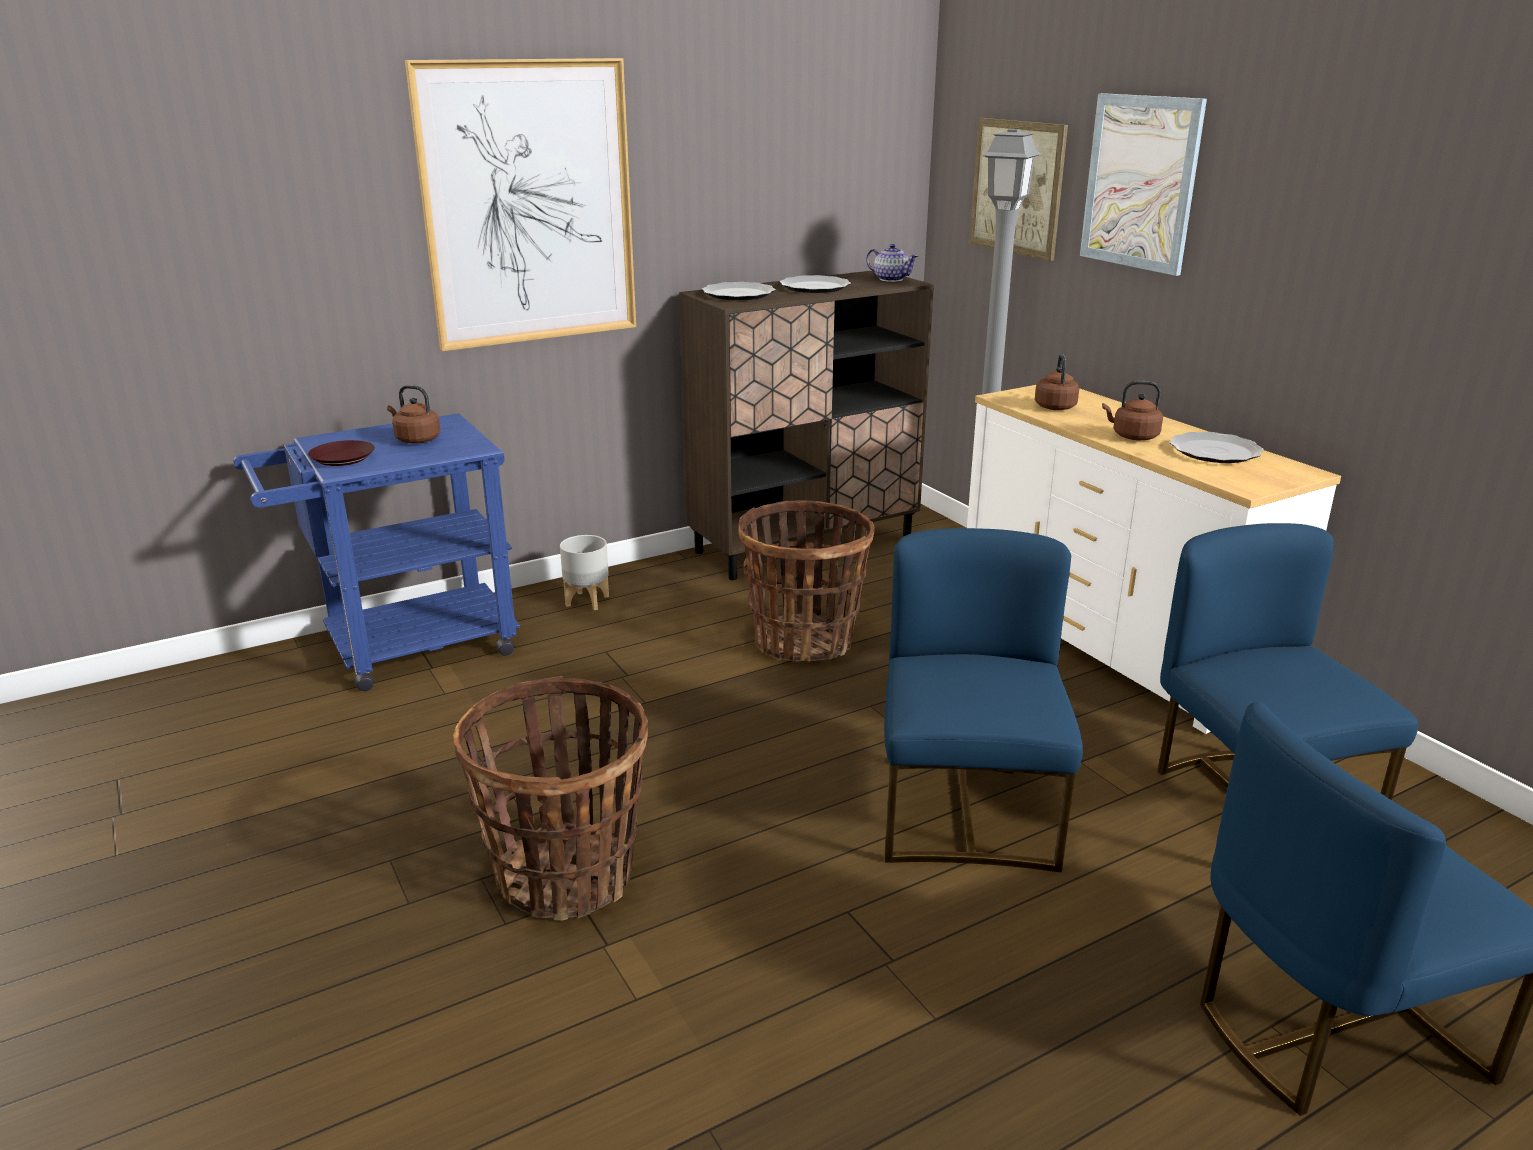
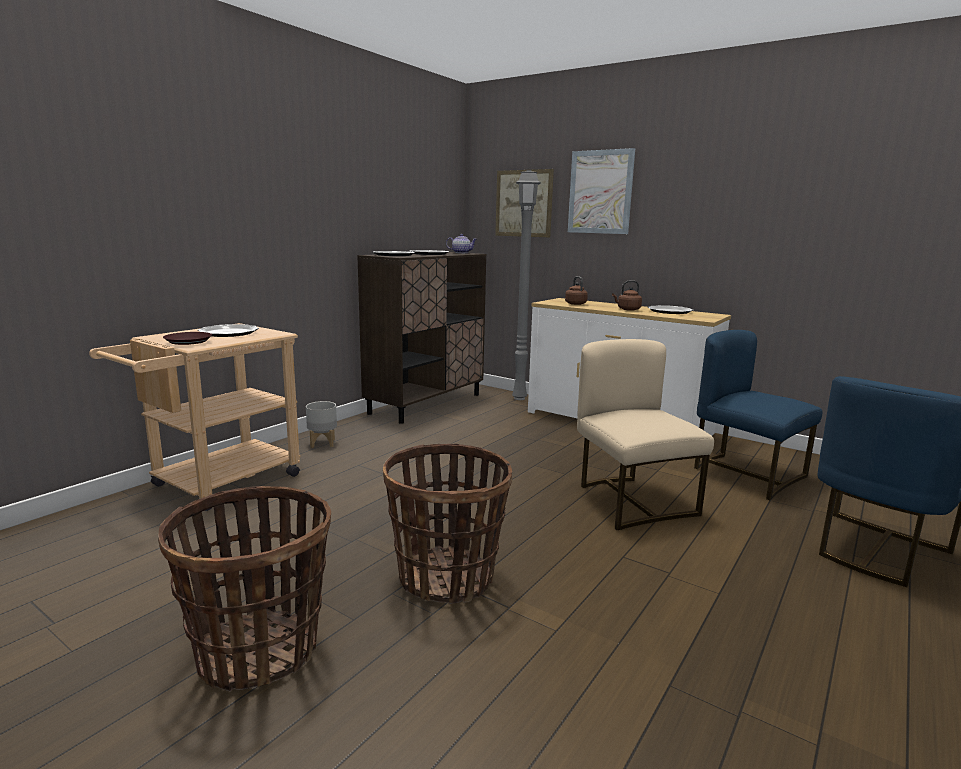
camera: 25 degrees left, 10 degrees down
blue cart [233,413,520,691] -> beige cart [89,323,300,511]
brown kettle [387,385,440,444] -> plate [198,324,259,337]
picture [405,58,636,351] -> none
basket [738,500,875,662] -> basket moved to [158,486,331,691]
blue chair [884,528,1083,872] -> beige chair [577,339,714,530]

